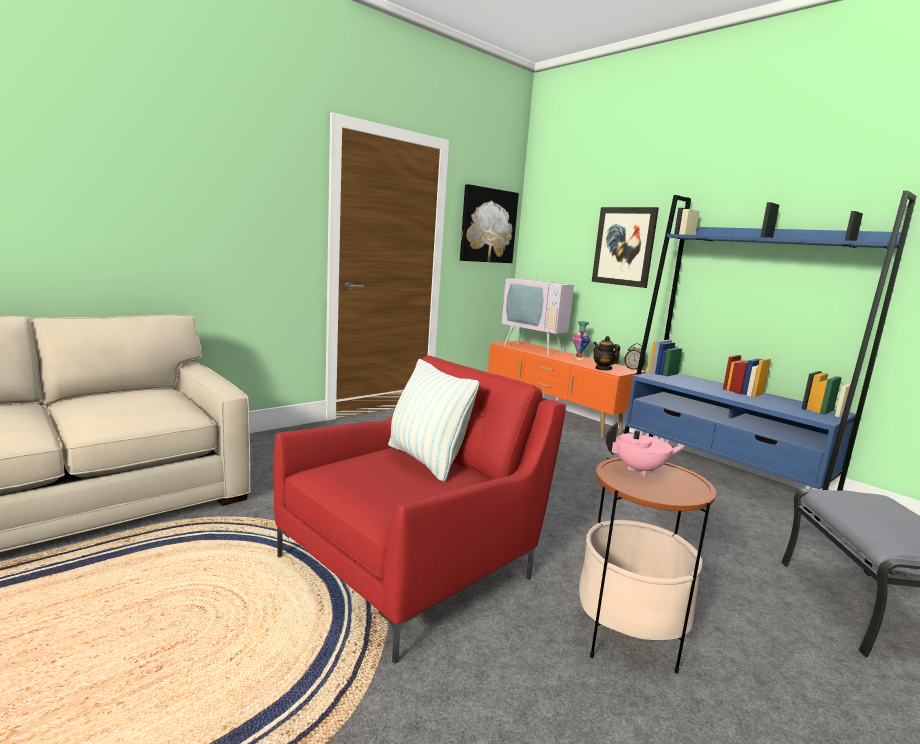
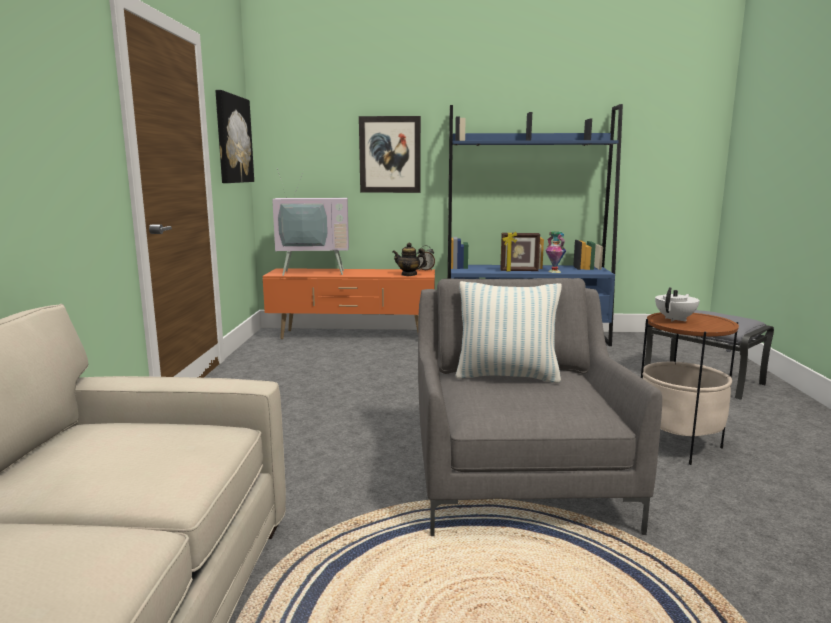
camera: 45 degrees left, 0 degrees up
red armchair [274,356,566,664] -> grey armchair [418,278,662,536]
vase [572,321,591,360] -> vase moved to [545,231,566,273]
pink teapot [606,423,685,476] -> white teapot [655,287,700,322]
none -> picture frame [500,232,540,271]

